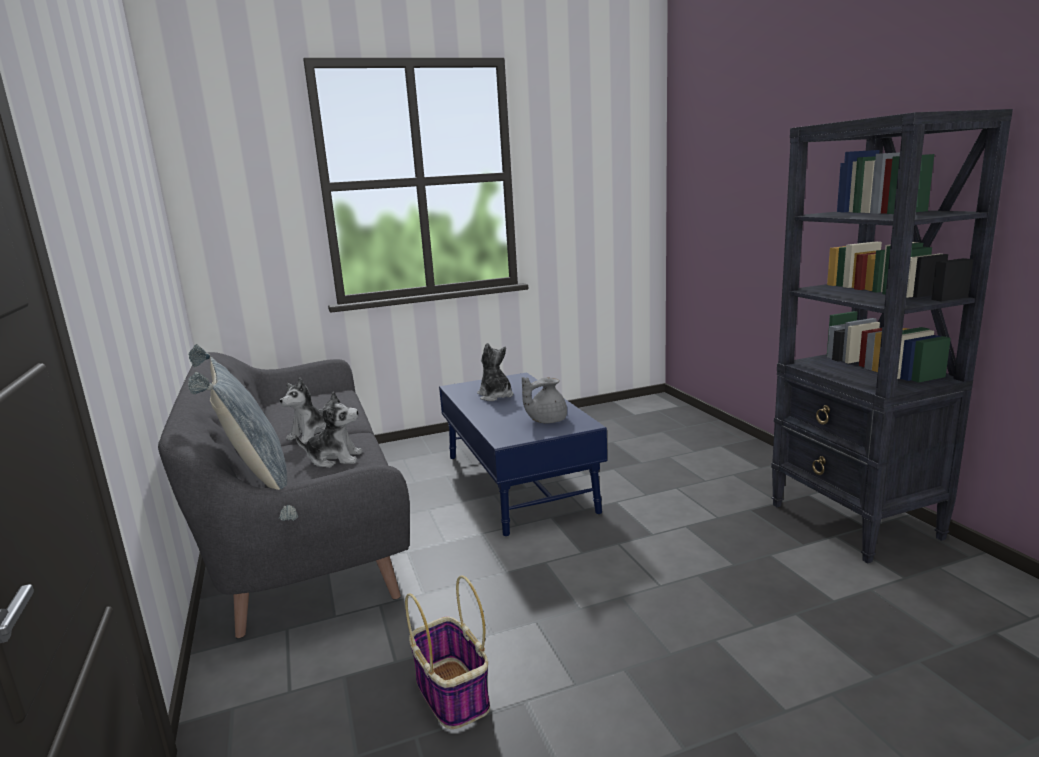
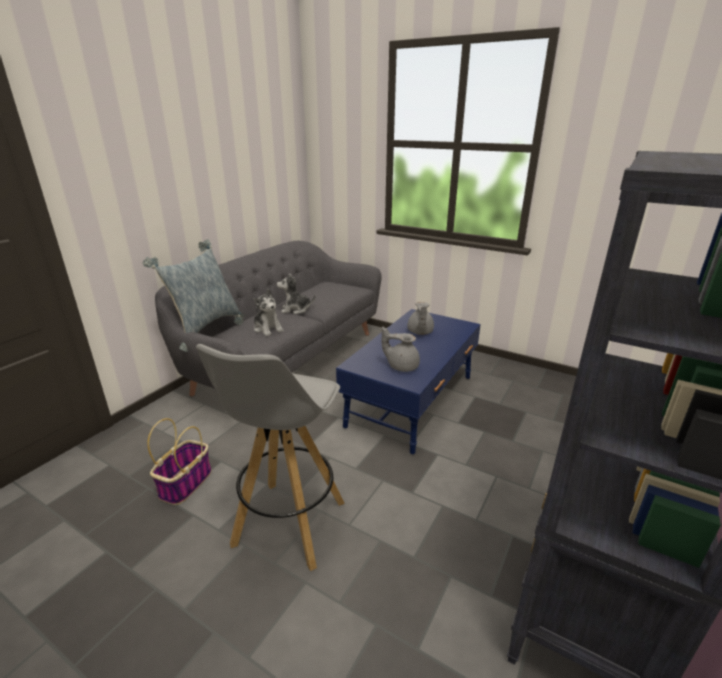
camera: 50 degrees right, 10 degrees up
plush toy [477,343,513,401] -> grey teapot [407,302,434,335]
none -> grey stool [196,344,345,571]

